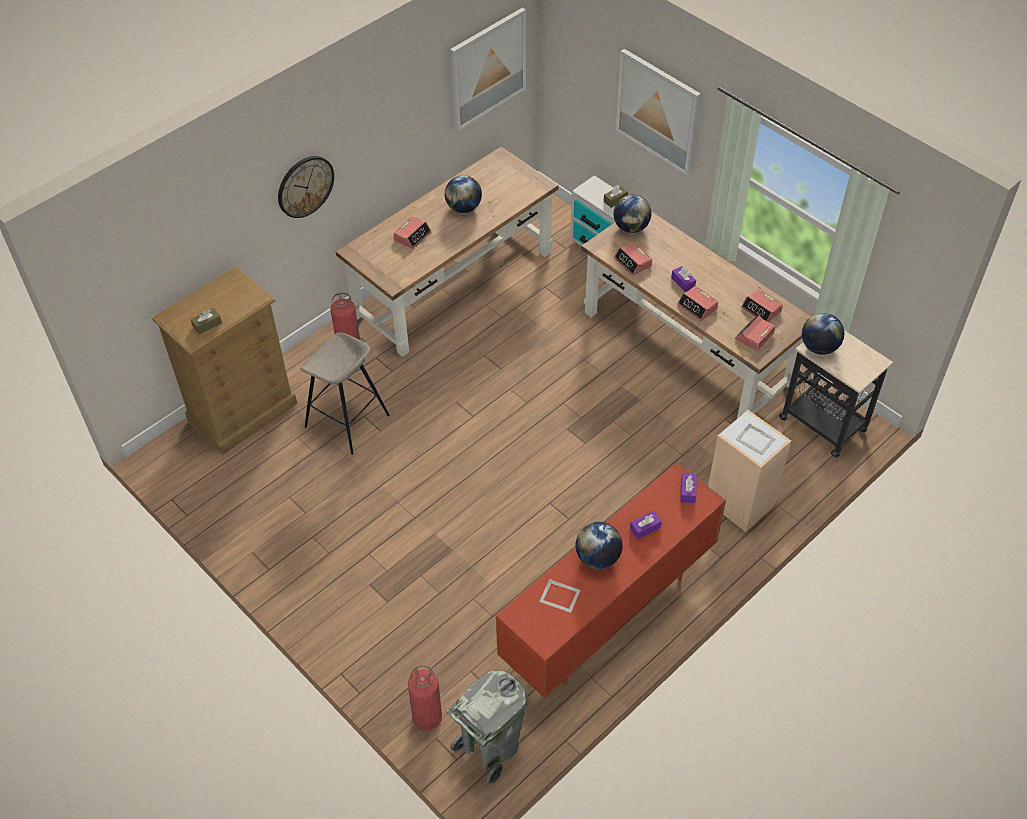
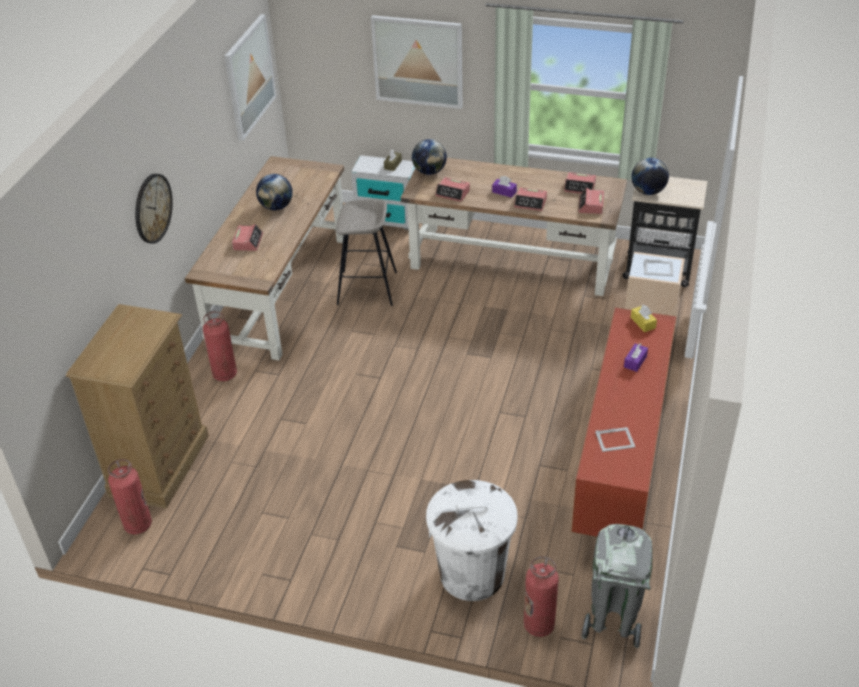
camera: 30 degrees left, 10 degrees down
brown tissue box [191,308,222,334] -> none
grey stool [300,332,389,455] -> grey stool moved to [336,199,397,306]
globe [576,522,623,569] -> none
purple tissue box [680,473,697,503] -> yellow tissue box [631,304,657,332]
none -> fire extinguisher [108,459,152,534]
none -> white trash can [426,480,518,601]

